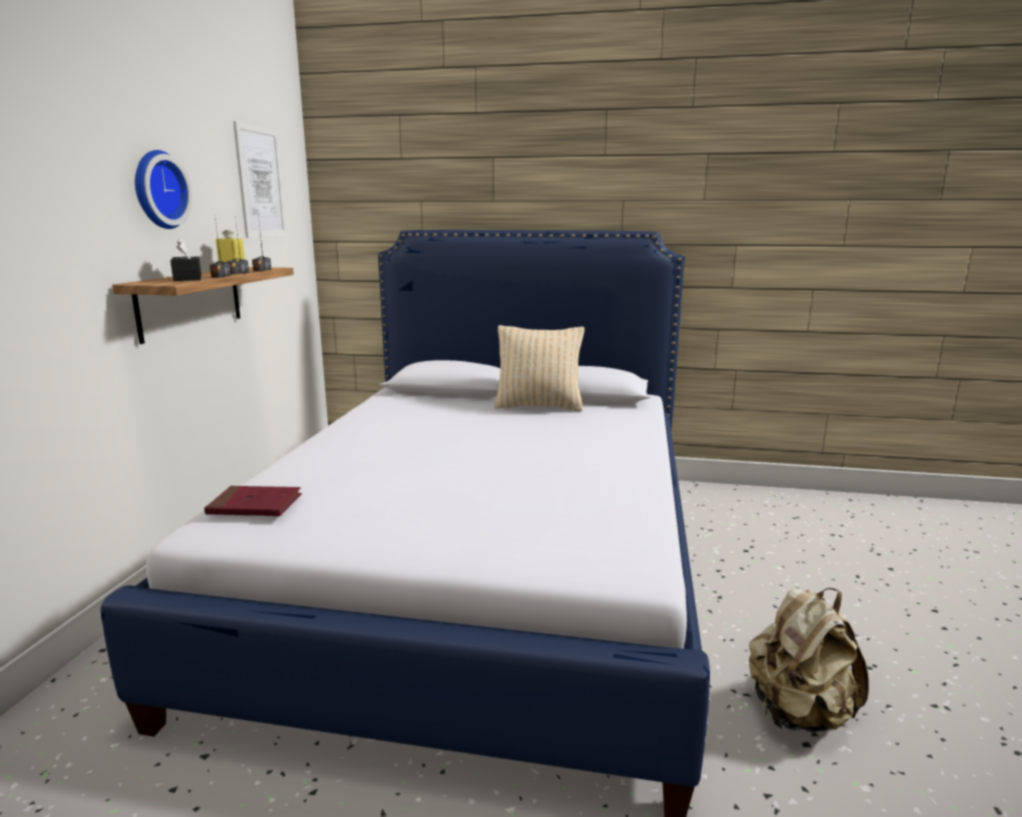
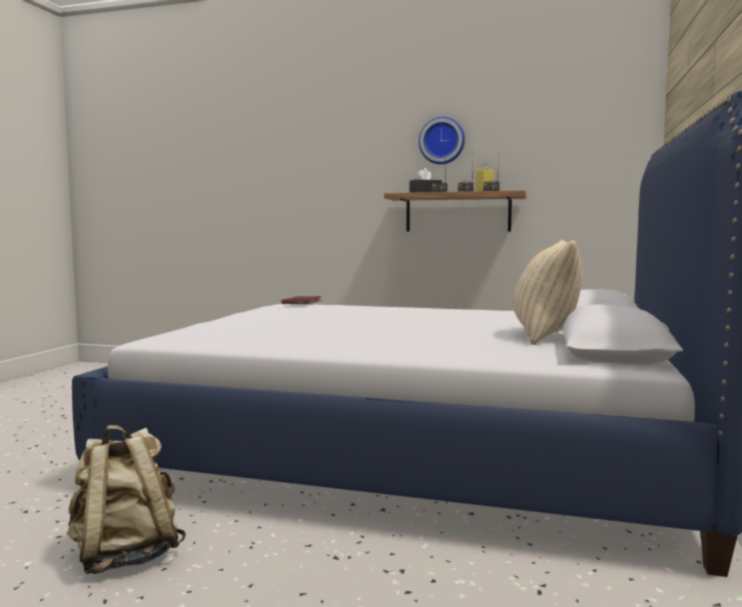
camera: 95 degrees right, 10 degrees down
picture [233,121,287,238] -> none

